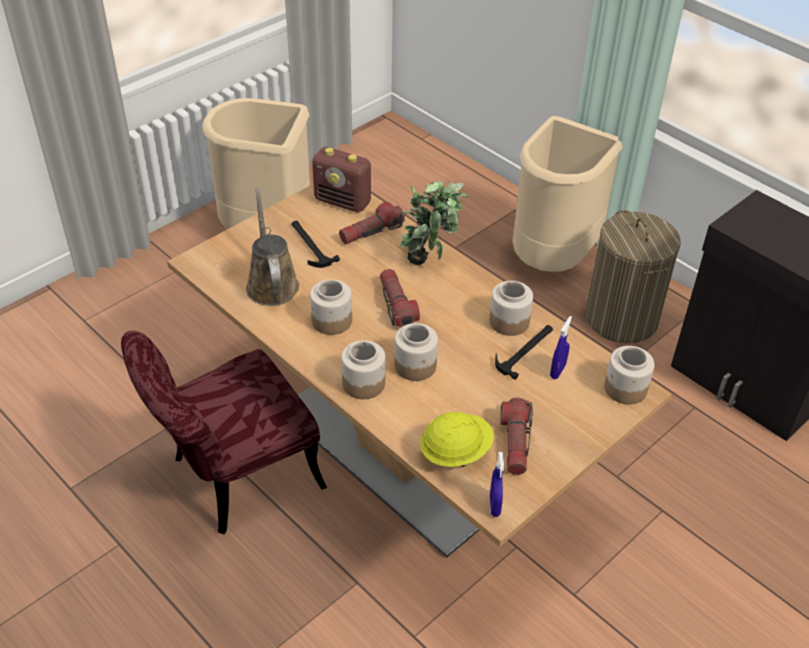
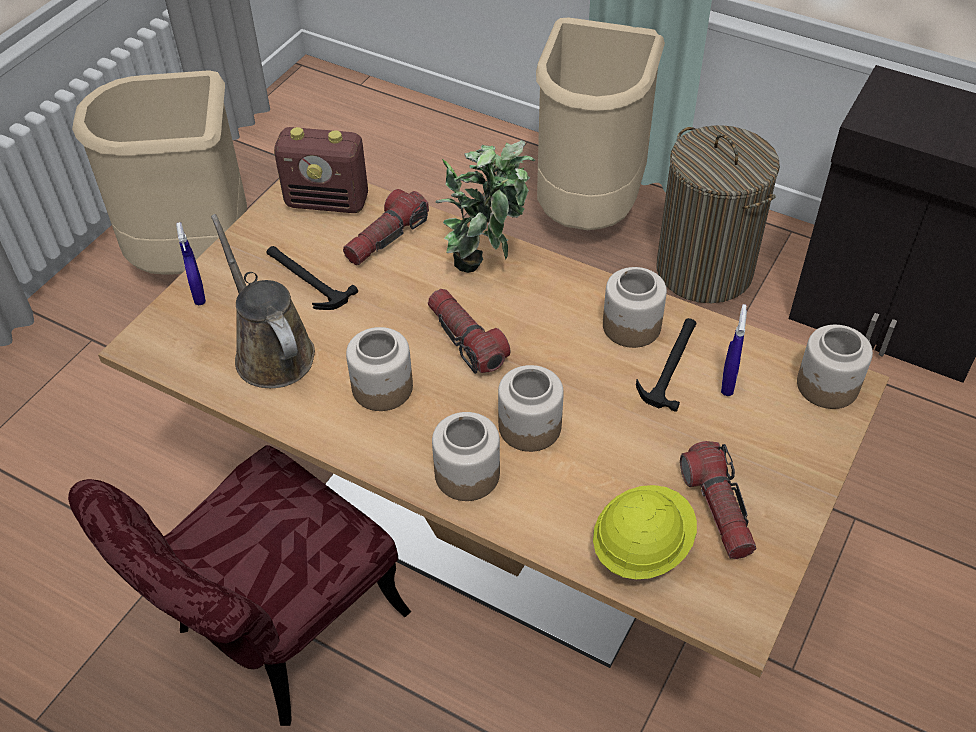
camera: 15 degrees left, 5 degrees up
blue spray bottle [490,452,504,517] -> blue spray bottle moved to [176,222,206,305]

